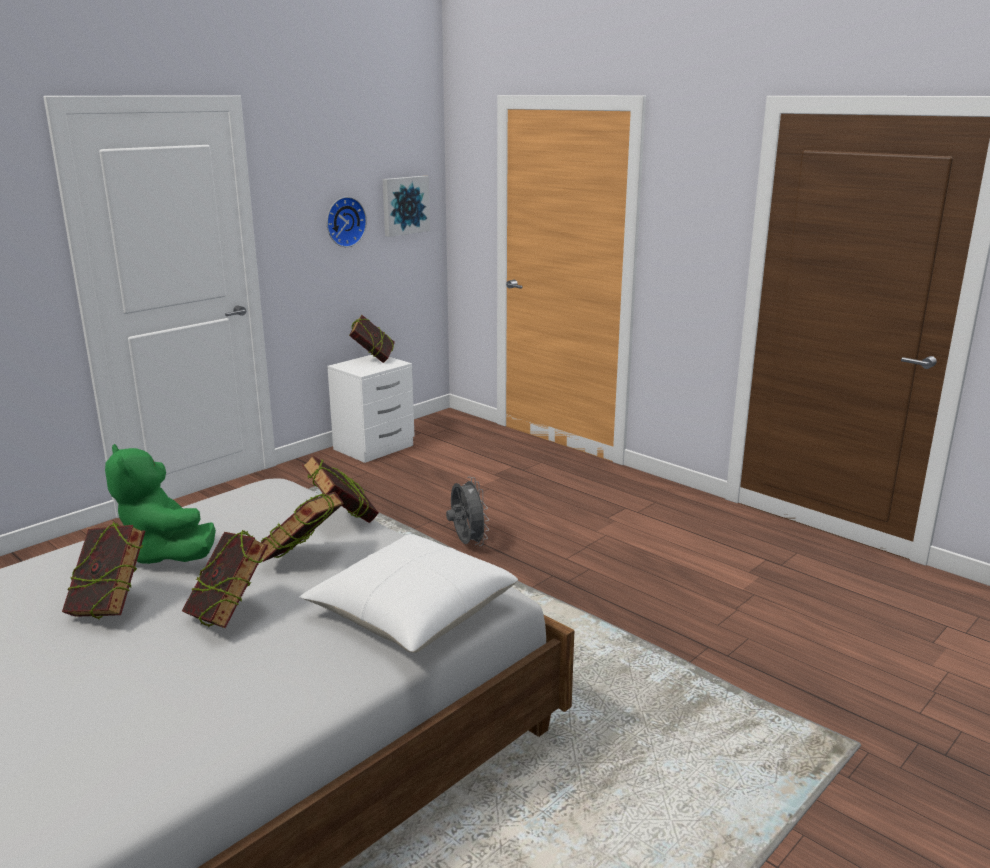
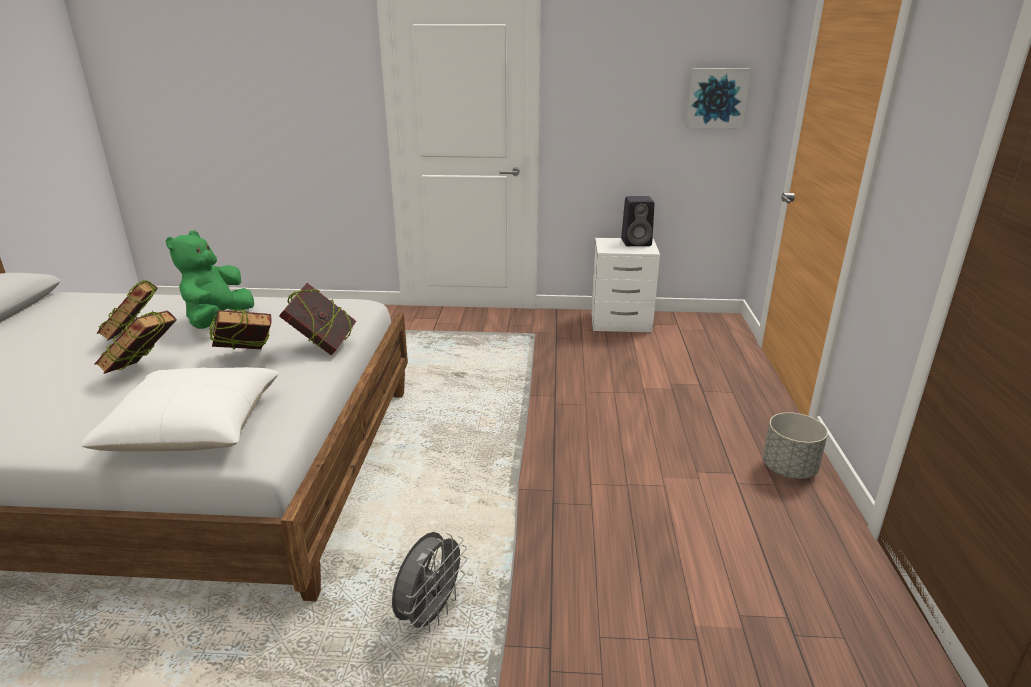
camera: 50 degrees right, 5 degrees up
wall clock [327,197,367,247] -> none
book [349,315,395,363] -> black speaker [621,196,654,246]
grey fan [446,477,489,546] -> grey fan moved to [392,532,467,634]
none -> grey planter [763,412,828,479]

